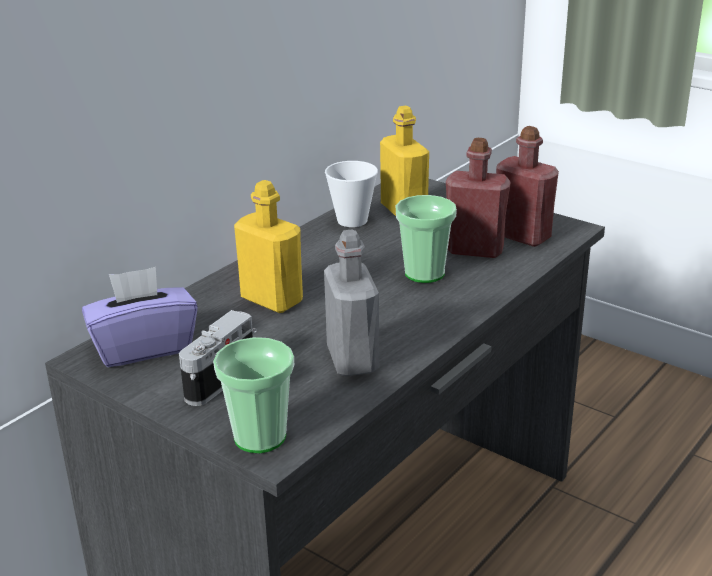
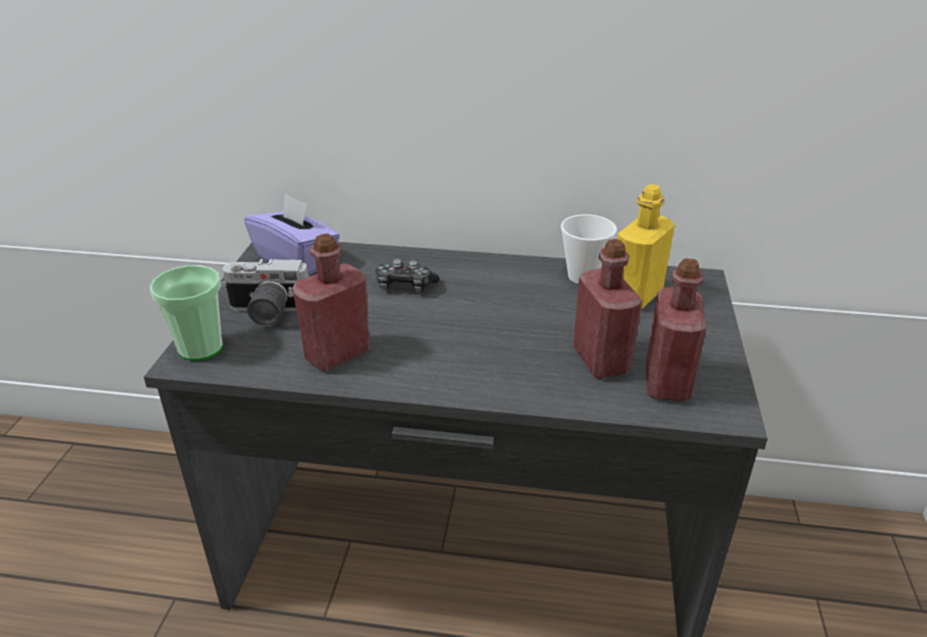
camera: 60 degrees right, 5 degrees up
yellow bottle [234,180,303,313] -> game controller [376,259,439,293]
grey bottle [324,230,379,376] -> red bottle [292,233,370,371]
cup [396,195,457,283] -> none

